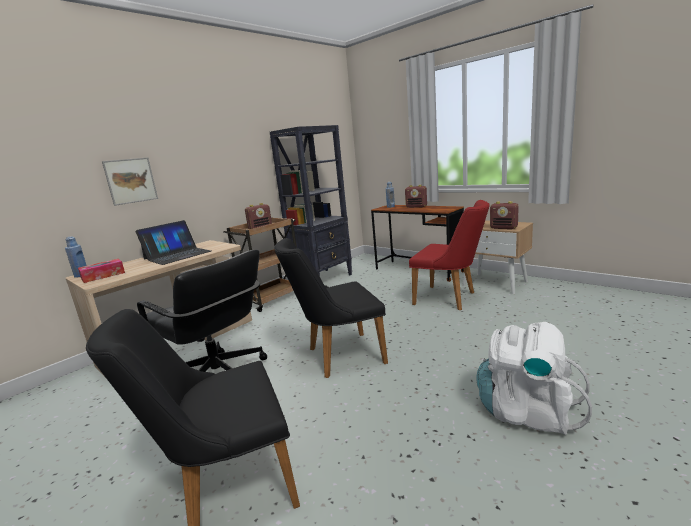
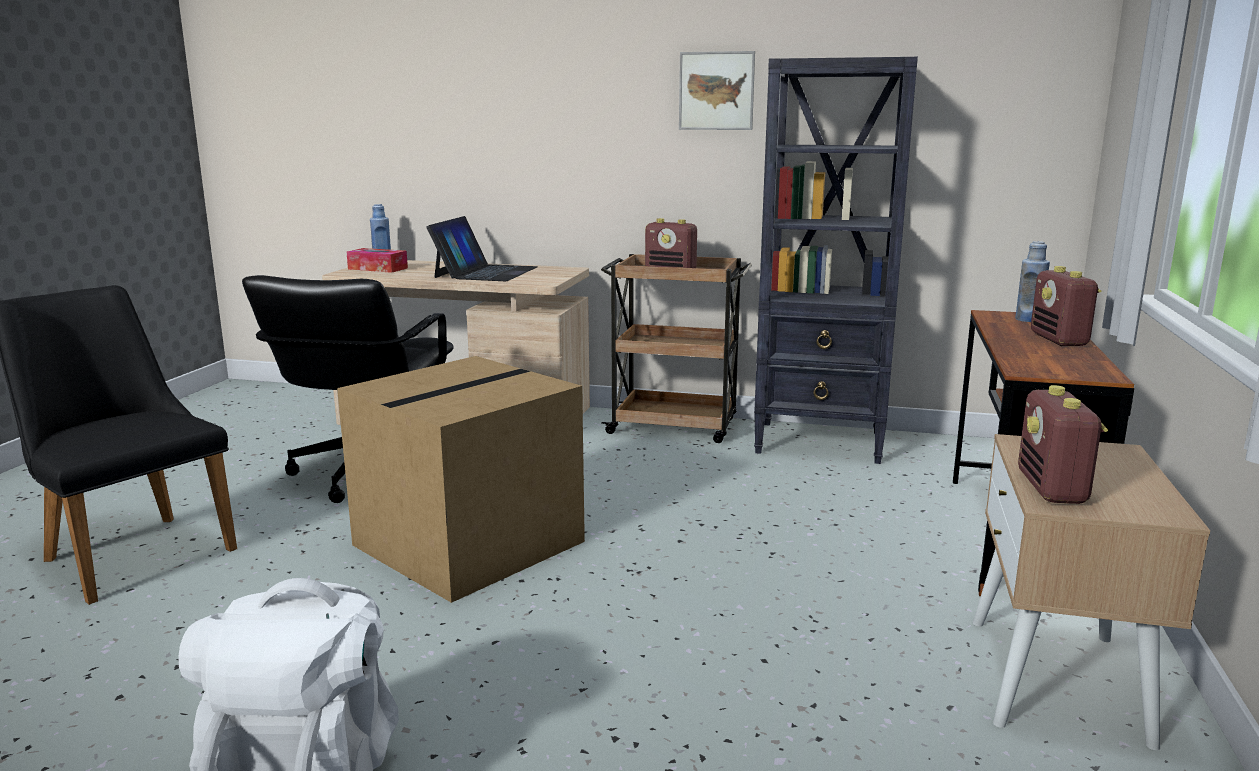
camera: 60 degrees right, 0 degrees up
picture [102,157,158,206] -> picture moved to [679,51,755,130]
laptop [136,220,211,265] -> laptop turned 90 degrees counterclockwise [427,216,537,281]
black chair [274,238,388,378] -> cardboard box [337,356,585,603]
red chair [409,200,489,310] -> none

